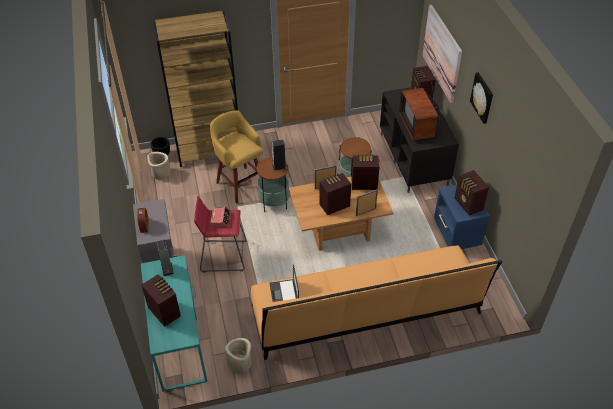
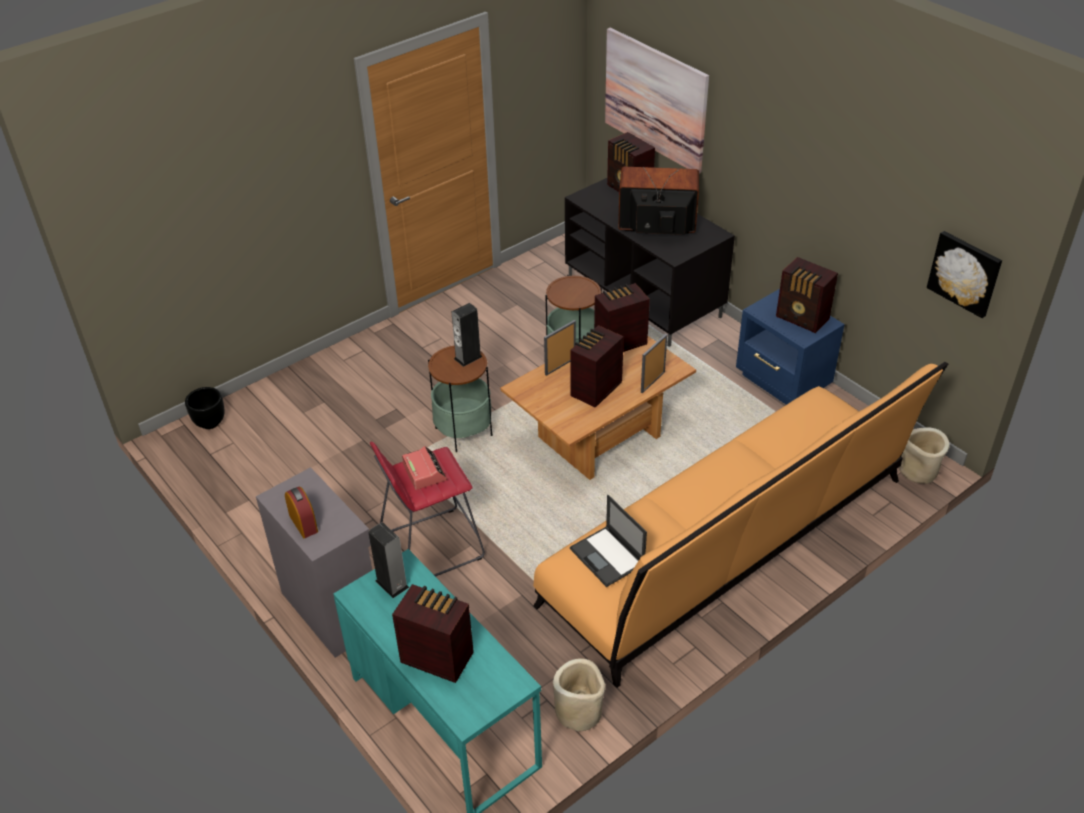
camera: 25 degrees left, 5 degrees down
beige planter [147,152,170,180] -> beige planter moved to [899,427,949,484]
brown bookcase [153,11,238,167] -> none
yellow stool [210,110,263,204] -> none
television [399,82,440,141] -> television turned 135 degrees clockwise [618,167,699,235]
picture [470,72,493,124] -> picture moved to [927,231,1002,318]

